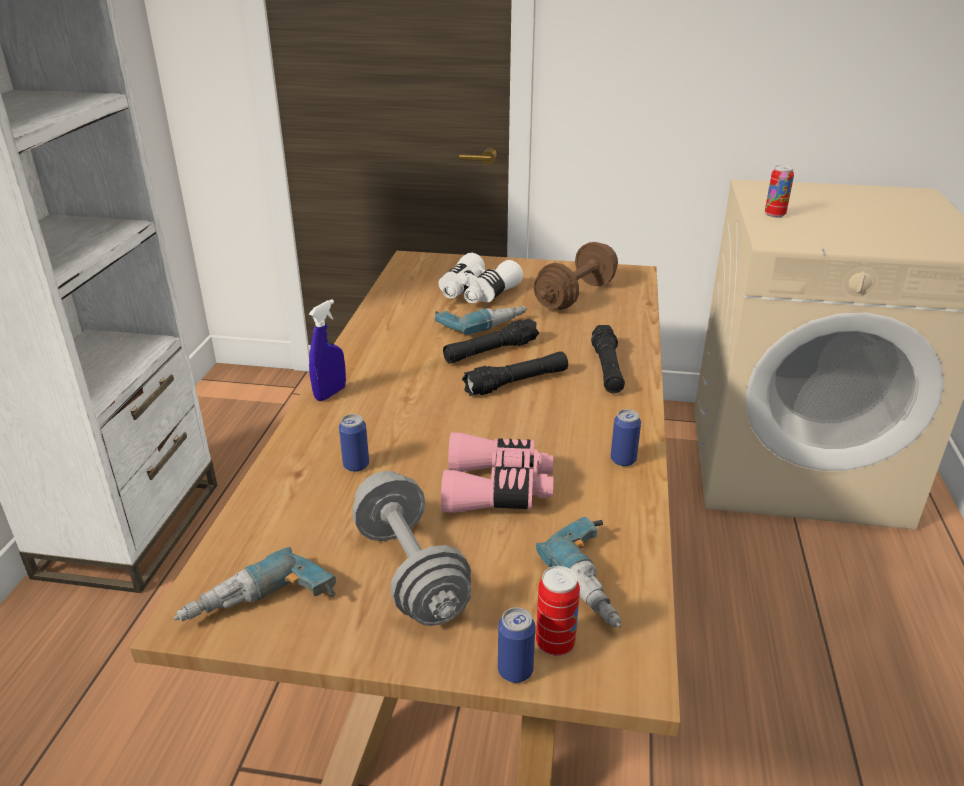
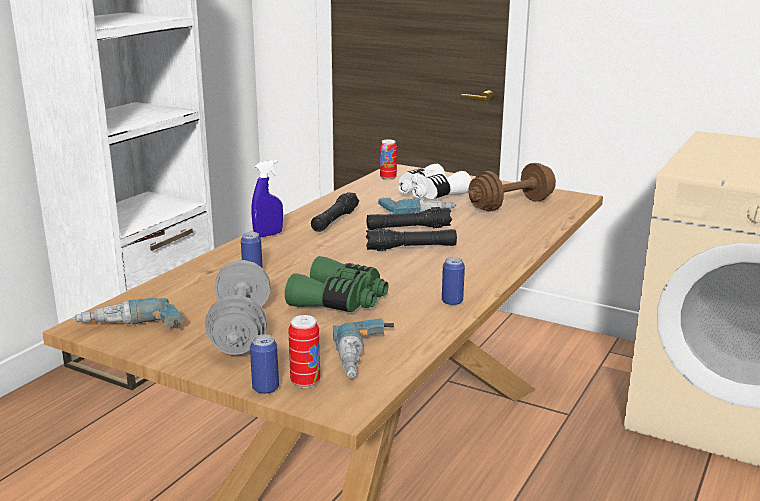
camera: 20 degrees right, 10 degrees down
pink binoculars [441,432,553,513] -> green binoculars [285,256,388,312]
black flashlight [591,325,625,393] -> black flashlight moved to [311,192,359,232]
can [765,165,794,218] -> can moved to [380,139,397,180]

